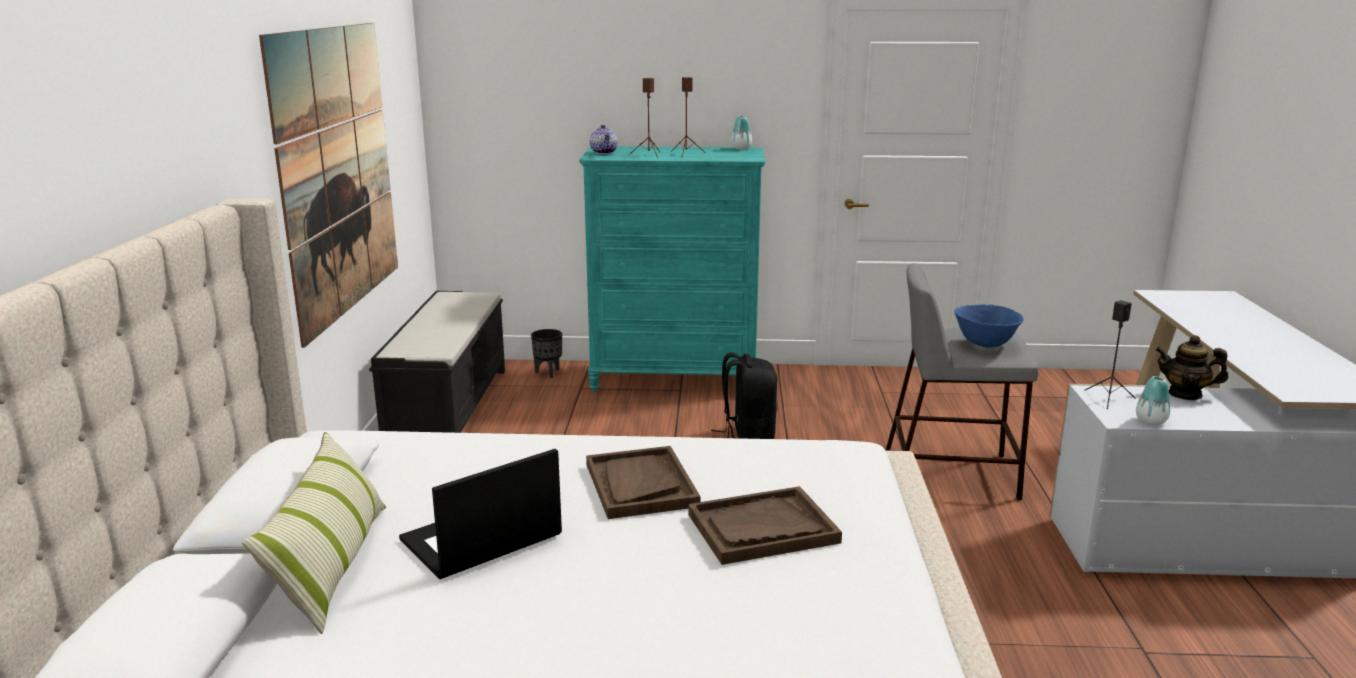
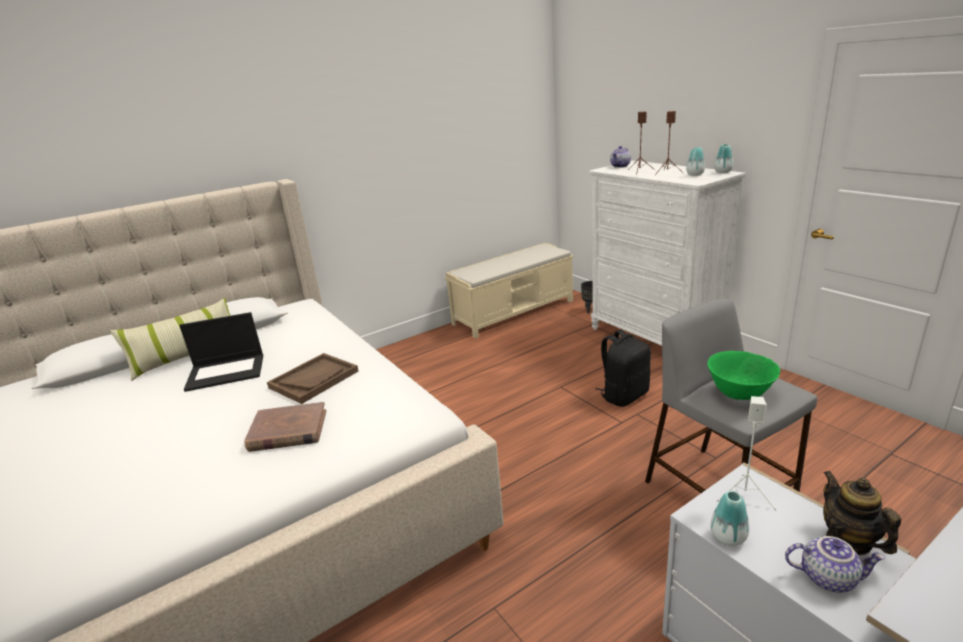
camera: 55 degrees right, 5 degrees up
picture [259,23,398,348] -> none
black bench [369,291,505,433] -> beige bench [445,243,574,338]
laptop [399,449,562,579] -> laptop turned 150 degrees clockwise [180,312,263,392]
turquoise dresser [579,146,765,392] -> white dresser [589,161,746,346]
brown tray [688,486,842,565] -> brown book [244,402,326,452]
blue bowl [954,304,1024,348] -> green bowl [707,351,780,400]
black speaker [1084,300,1136,409] -> white speaker [717,396,776,511]
none -> vase [686,147,705,176]
none -> teapot [785,536,885,592]

